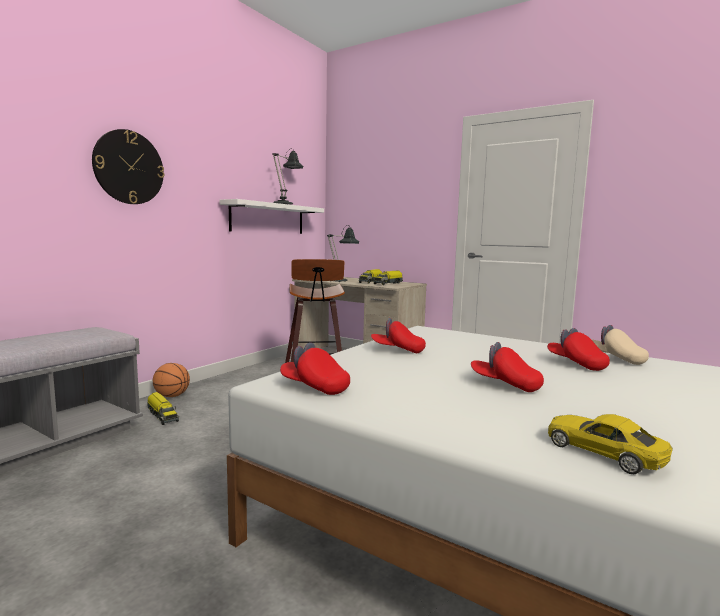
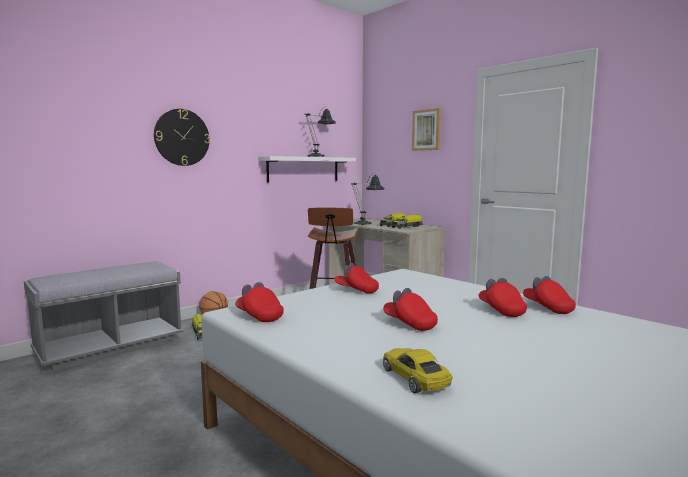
camera: 15 degrees right, 0 degrees up
beige cap [591,325,649,365] -> red cap [523,276,576,314]
none -> picture [412,108,441,151]

